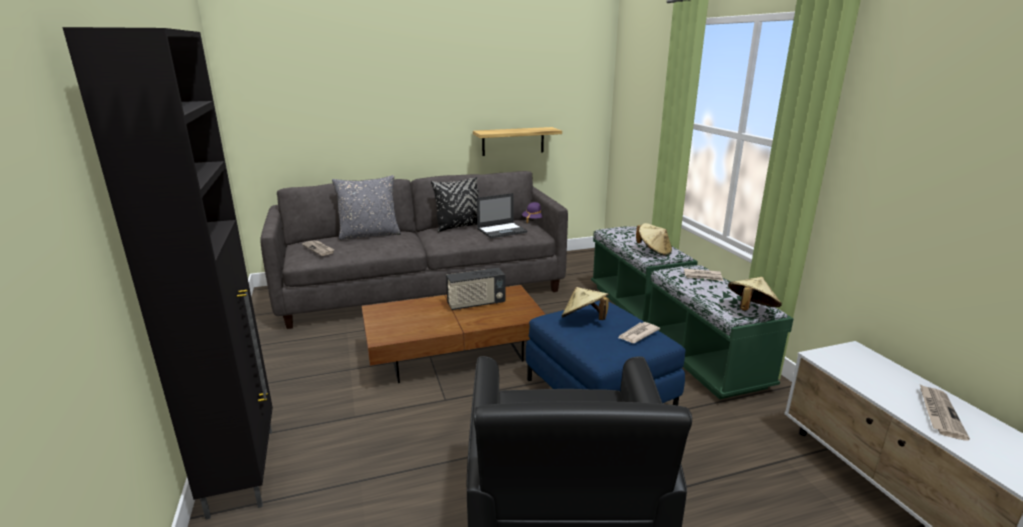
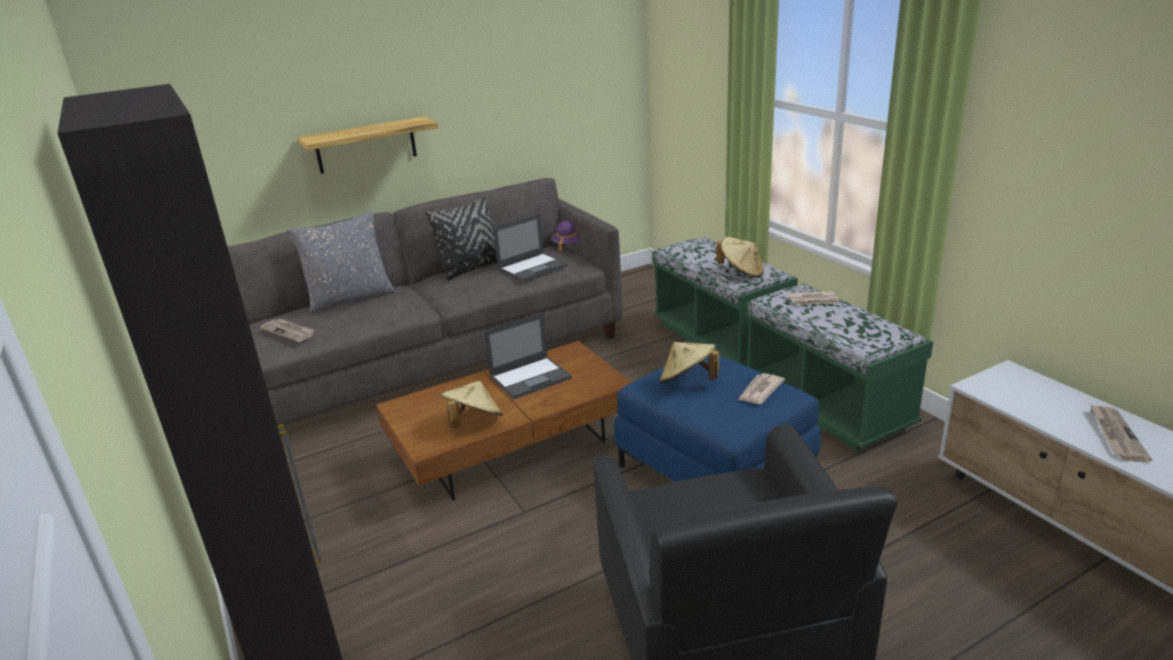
camera: 10 degrees left, 5 degrees up
radio [446,268,506,310] -> laptop [484,313,572,399]
shelf [473,127,562,156] -> shelf moved to [297,116,439,174]
beige hat [728,277,782,310] -> beige hat moved to [440,381,503,428]

